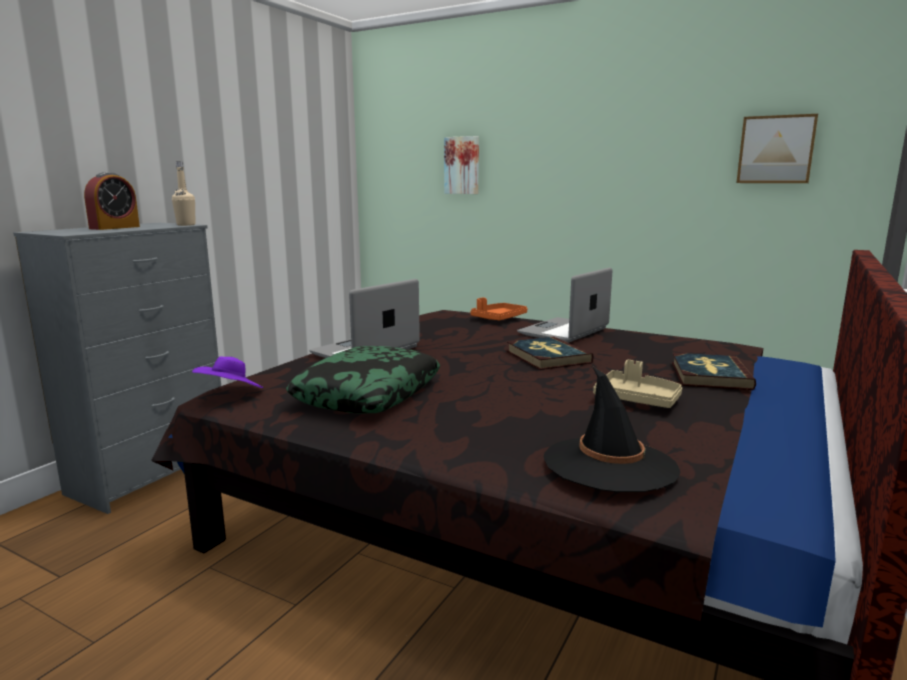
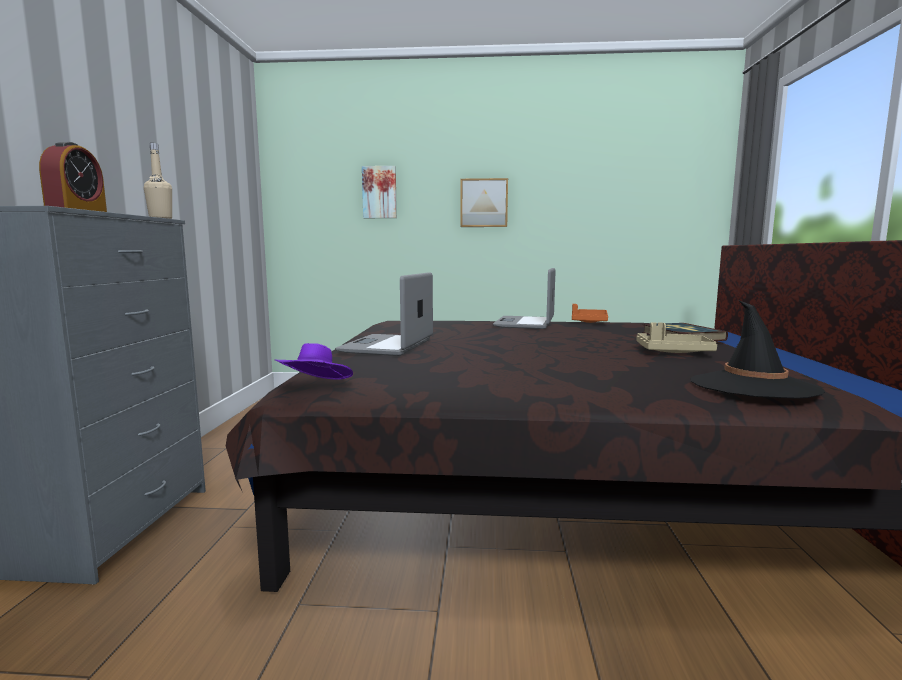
camera: 25 degrees left, 5 degrees down
pillow [286,346,441,414] -> none
orange tray [471,297,527,320] -> orange tray moved to [572,304,608,323]
book [506,337,594,370] -> none
picture [736,114,818,183] -> picture moved to [460,178,508,227]

